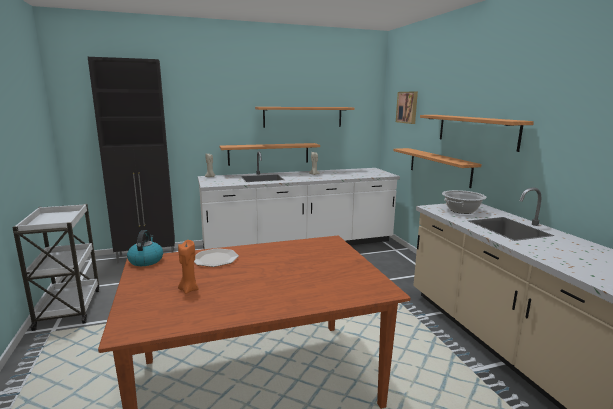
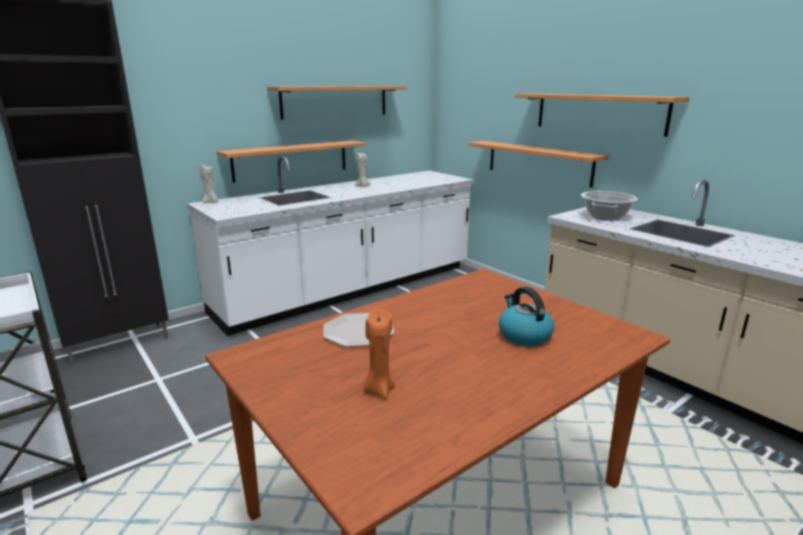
camera: 20 degrees left, 5 degrees up
kettle [127,230,163,266] -> kettle moved to [499,287,554,346]
picture [396,91,418,124] -> none

